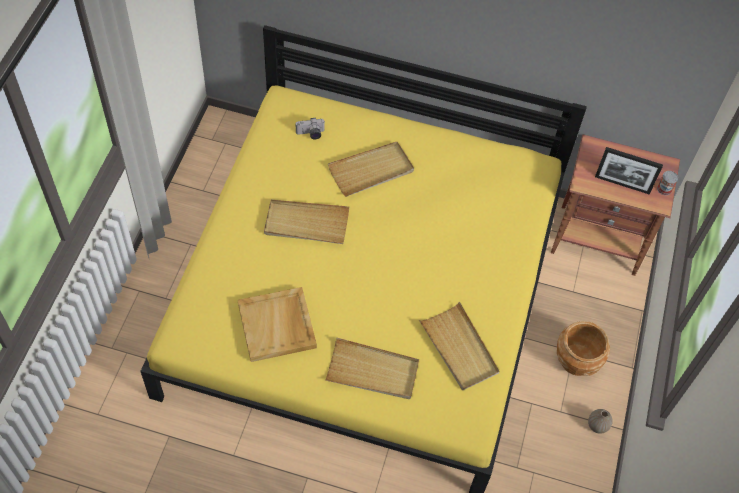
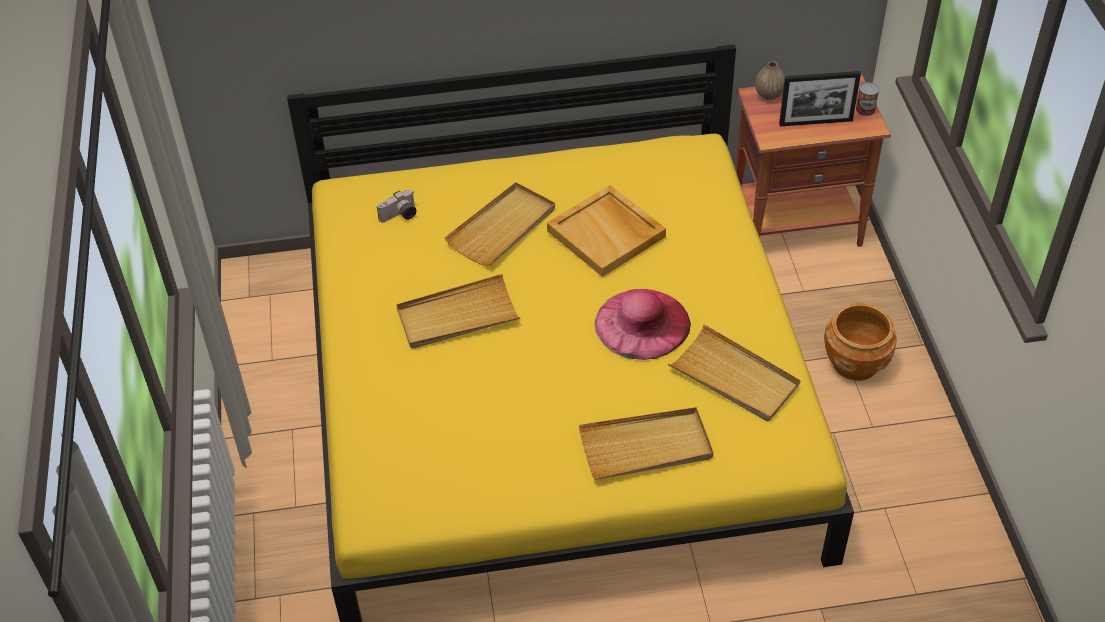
camera: 20 degrees left, 10 degrees down
beige tray [238,287,317,362] -> beige tray moved to [547,185,666,277]
vase [588,409,613,434] -> vase moved to [755,61,785,100]
none -> pink hat [595,289,691,360]

